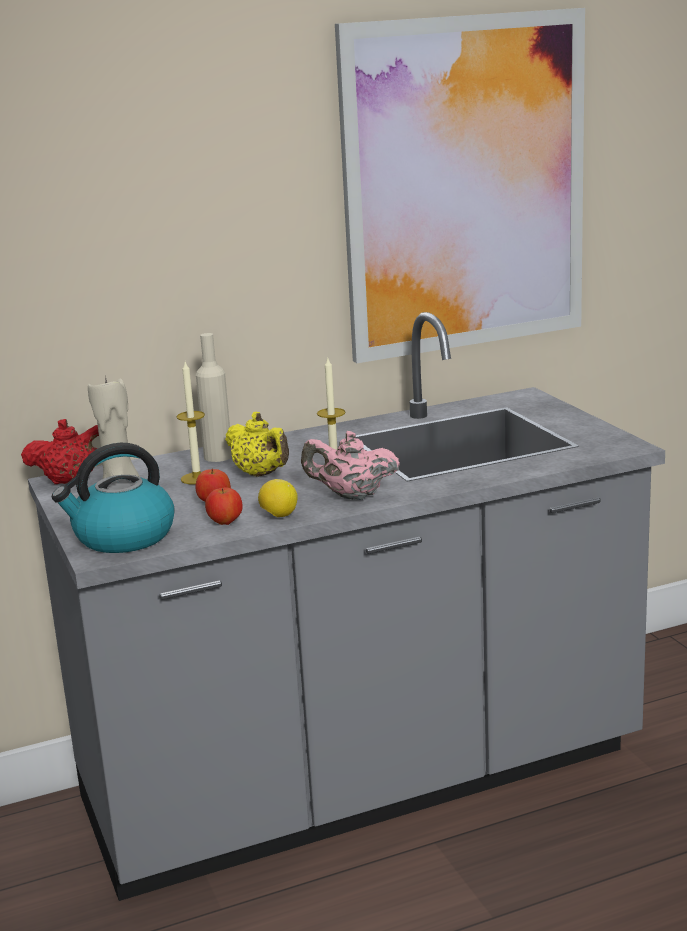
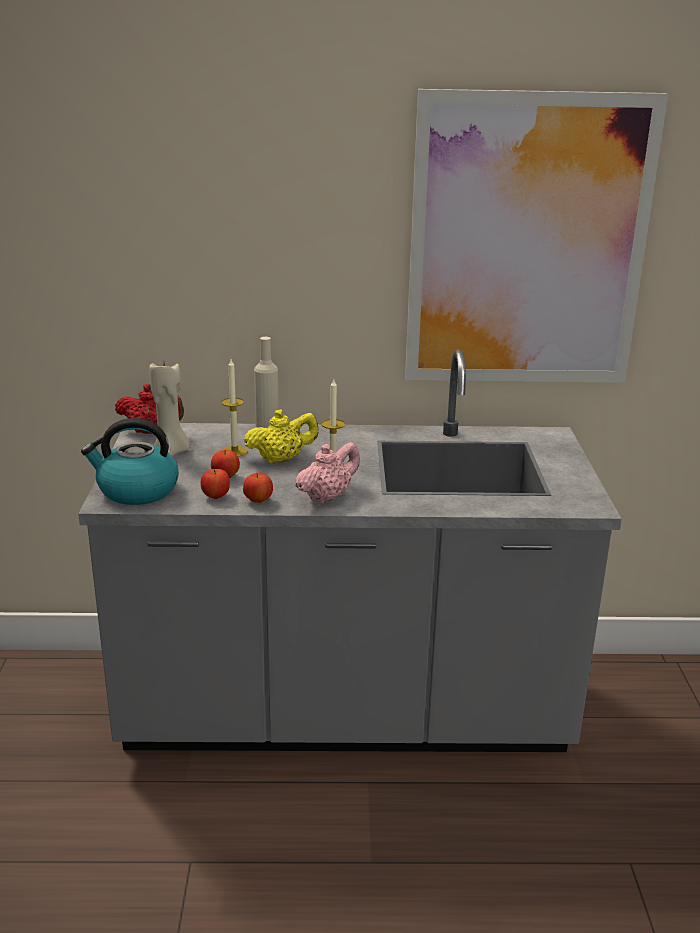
camera: 20 degrees right, 5 degrees up
yellow teapot [225,412,289,477] -> yellow teapot turned 90 degrees counterclockwise [244,409,318,463]
lemon [258,479,298,517] -> apple [243,472,273,503]
pink teapot [301,431,400,500] -> pink teapot turned 105 degrees clockwise [295,442,360,504]

